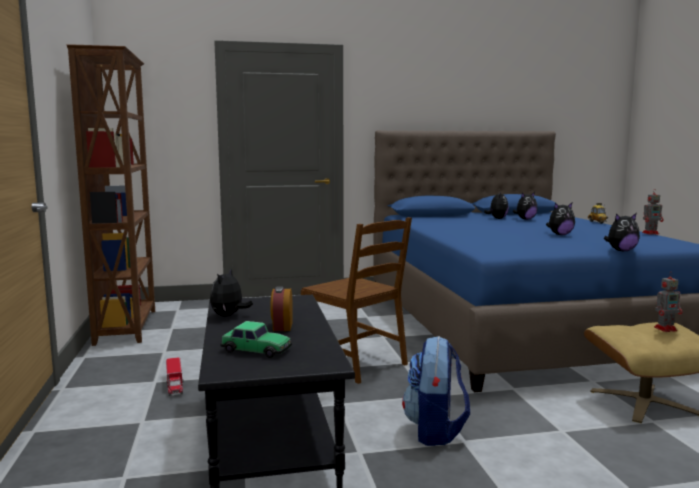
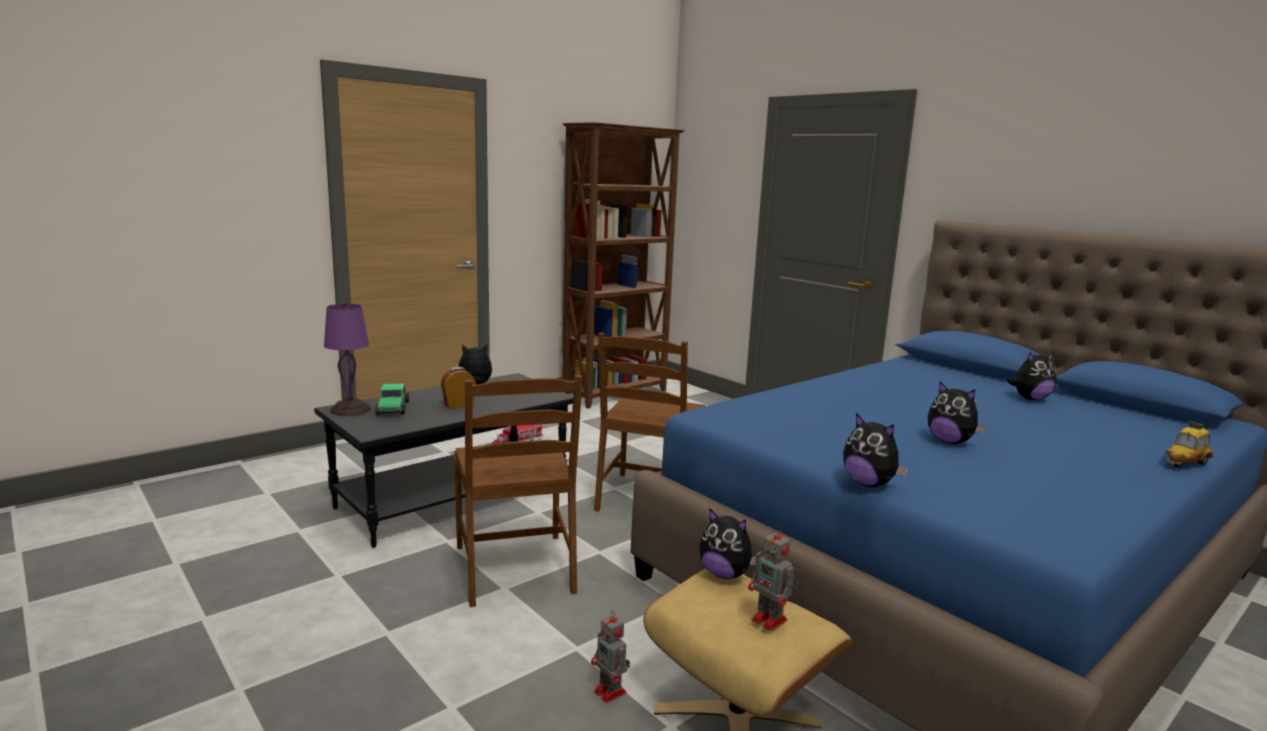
camera: 60 degrees right, 5 degrees up
backpack [402,336,470,446] -> brown chair [454,375,583,607]
plush toy [513,192,538,220] -> plush toy moved to [699,509,756,579]
toy robot [642,190,663,235] -> toy robot moved to [591,610,630,703]
none -> purple table lamp [324,303,371,416]

